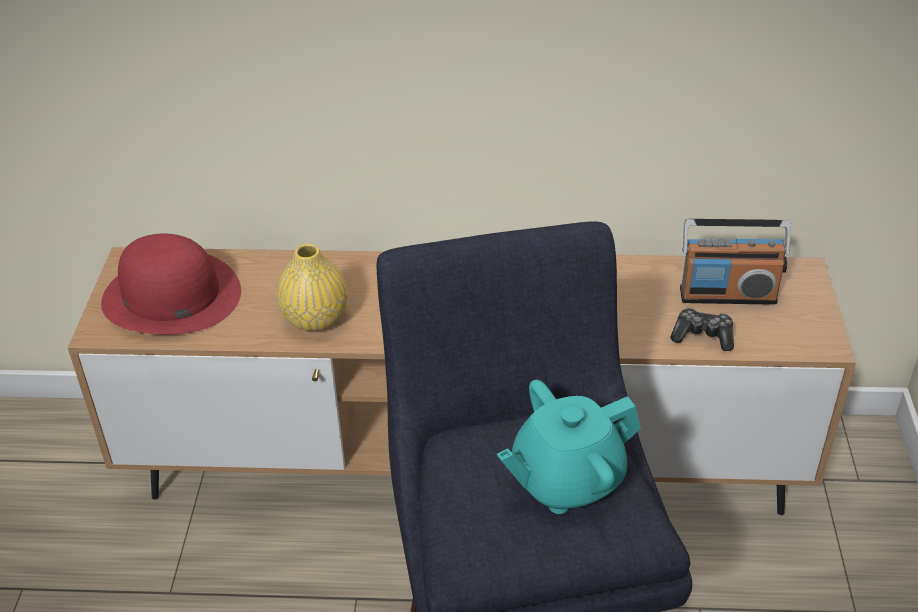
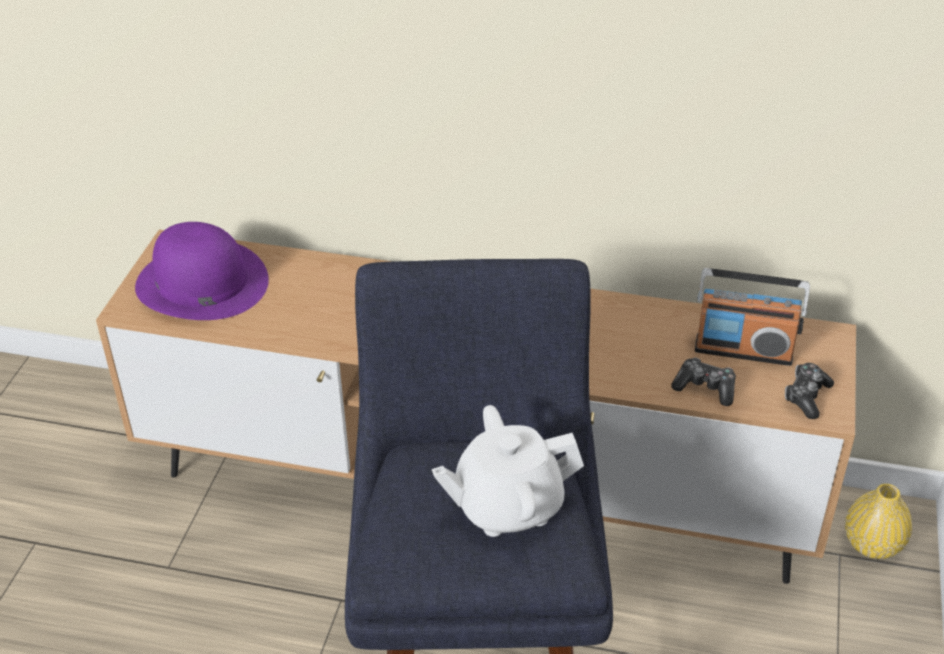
camera: 10 degrees right, 0 degrees up
red hat [101,233,241,335] -> purple hat [135,222,269,320]
yellow vase [277,244,348,331] -> yellow vase moved to [845,484,912,559]
turquoise teapot [497,380,641,514] -> white teapot [432,405,584,537]
none -> game controller [785,363,834,419]

